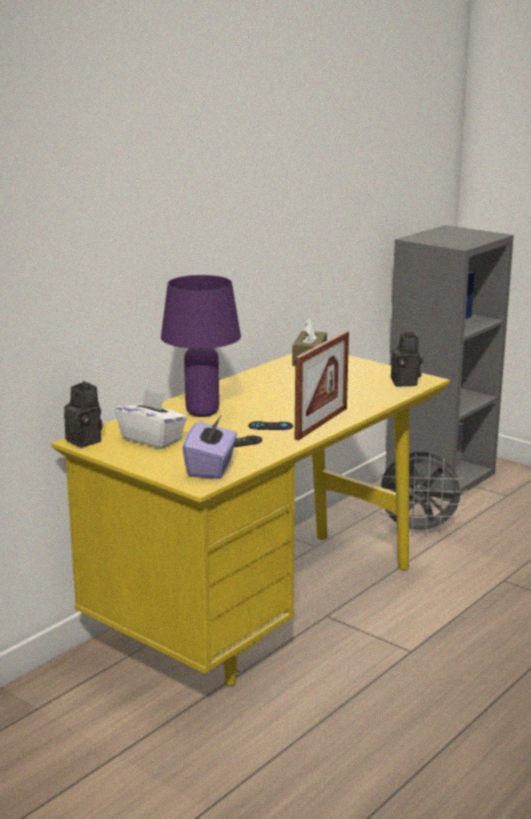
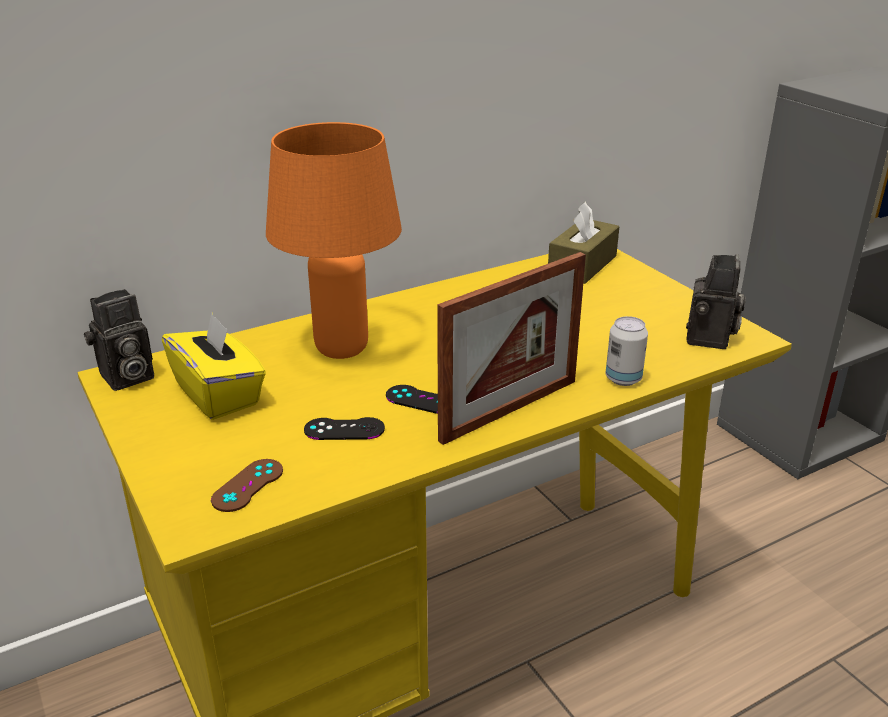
camera: 20 degrees right, 10 degrees up
camera [64,381,103,448] -> camera turned 75 degrees clockwise [84,289,154,391]
white tissue box [115,389,187,449] -> yellow tissue box [162,312,266,420]
purple table lamp [161,275,241,417] -> orange table lamp [266,122,402,359]
purple tissue box [182,416,237,479] -> brown game controller [211,459,283,512]
grey fan [380,452,466,536] -> none
none -> can [606,316,648,386]

